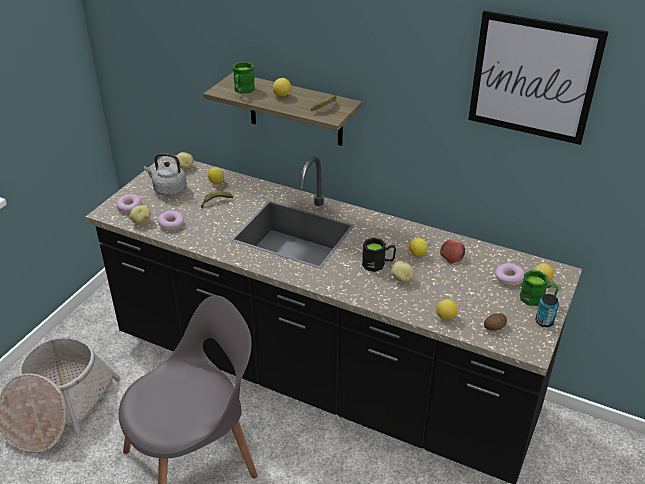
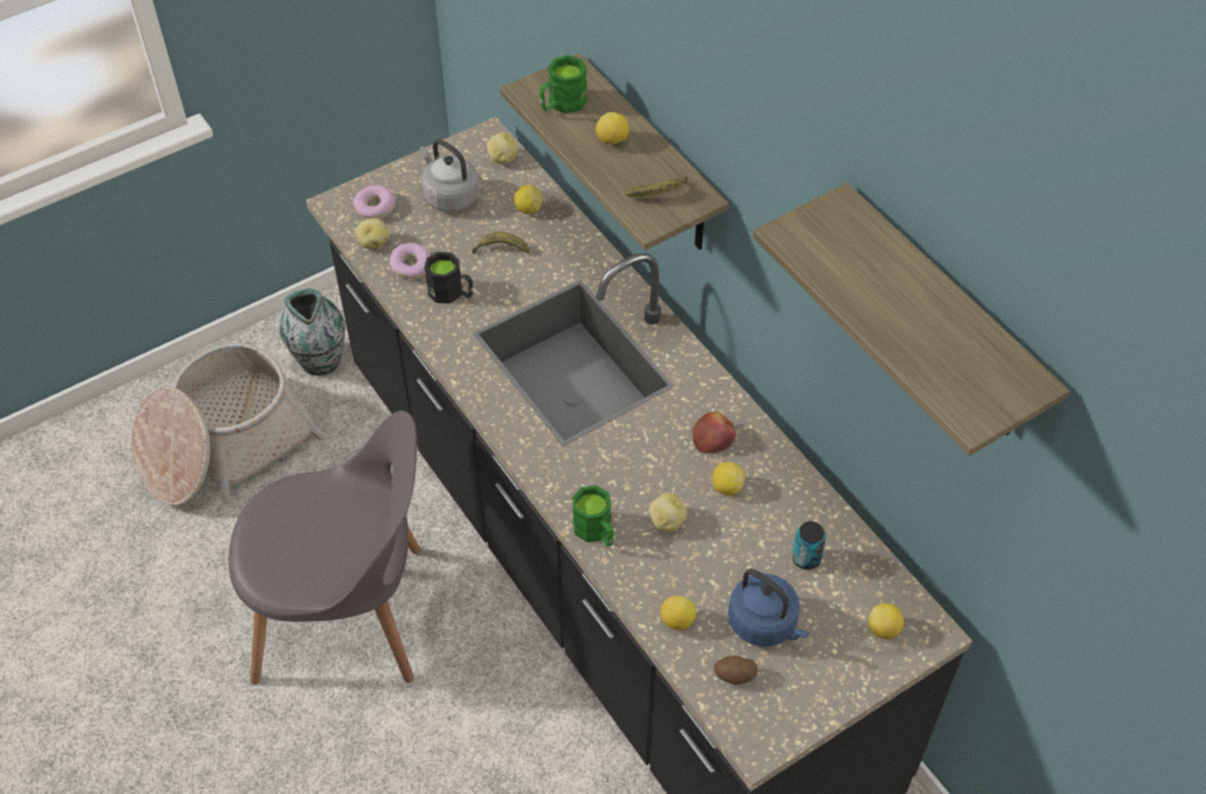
camera: 30 degrees right, 15 degrees up
black mug [362,237,396,272] -> black mug moved to [424,252,473,304]
apple [440,239,465,264] -> apple moved to [692,412,736,453]
picture [468,11,609,145] -> shelf [753,183,1069,456]
donut [495,264,525,286] -> none
green mug [520,270,558,306] -> green mug moved to [572,485,614,547]
can [535,294,559,327] -> can moved to [792,521,826,570]
none -> vase [280,288,345,376]
none -> blue kettle [728,569,809,647]

